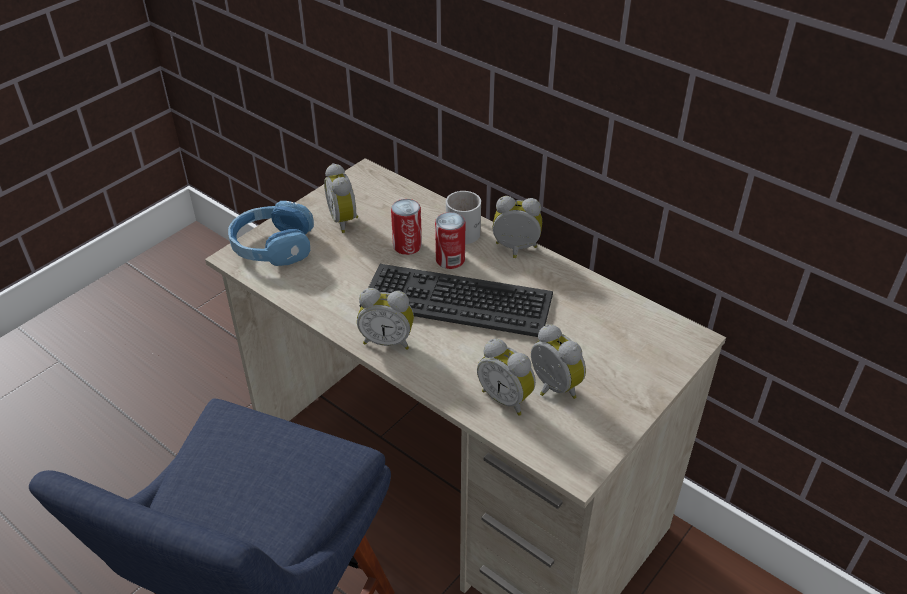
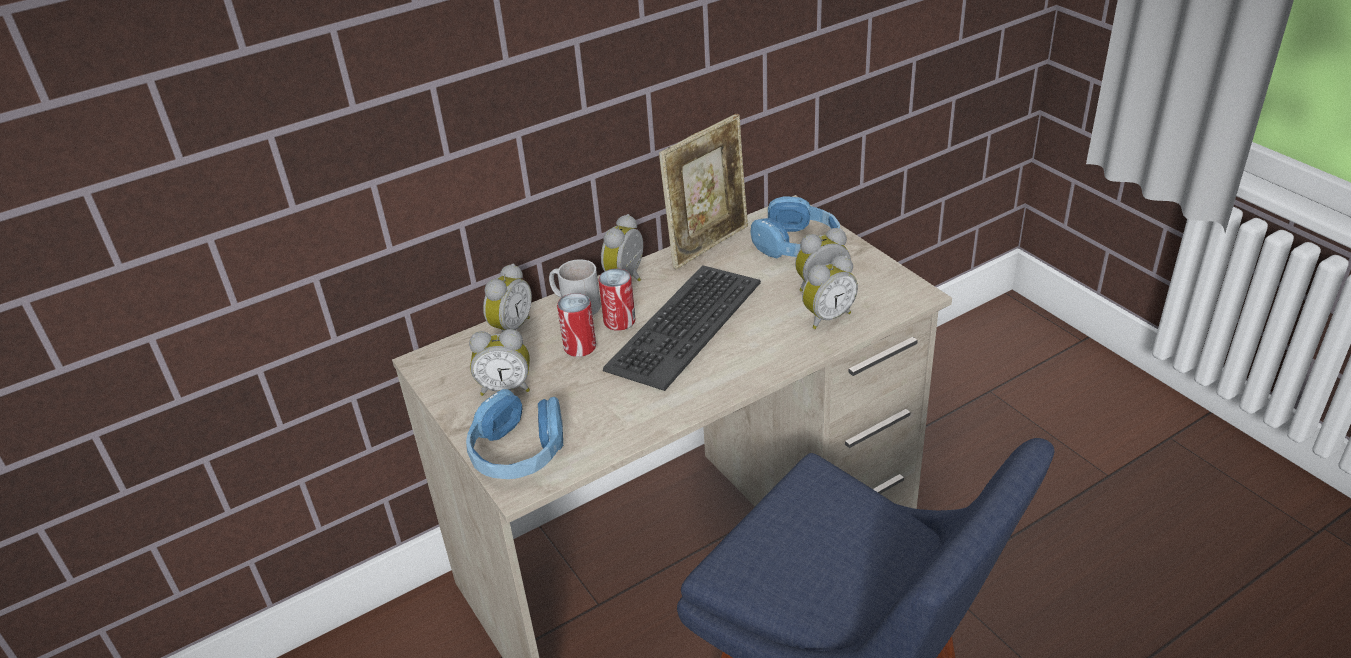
camera: 70 degrees left, 5 degrees down
alarm clock [357,288,414,350] -> alarm clock moved to [483,264,532,332]
none -> picture frame [659,114,748,270]
none -> blue headphones [750,197,840,258]

